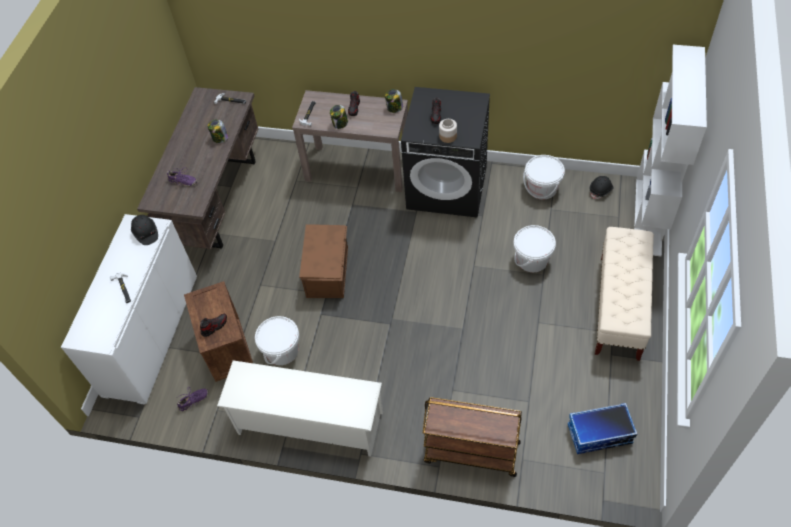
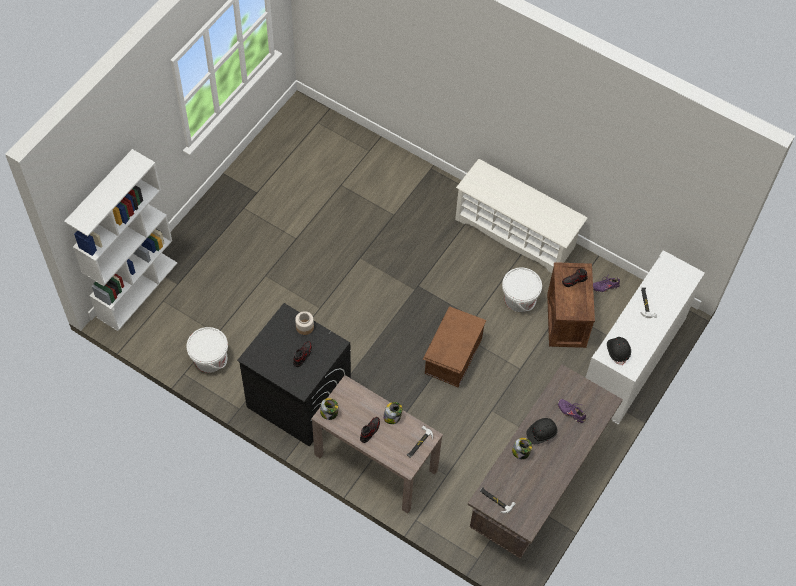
camera: 165 degrees left, 5 degrees up
brown cart [423,397,522,477] -> none
white bucket [513,225,556,272] -> none
storage box [568,403,637,454] -> none
black hard hat [590,176,614,199] -> black hard hat moved to [526,418,558,444]
beige bench [595,227,654,361] -> none

